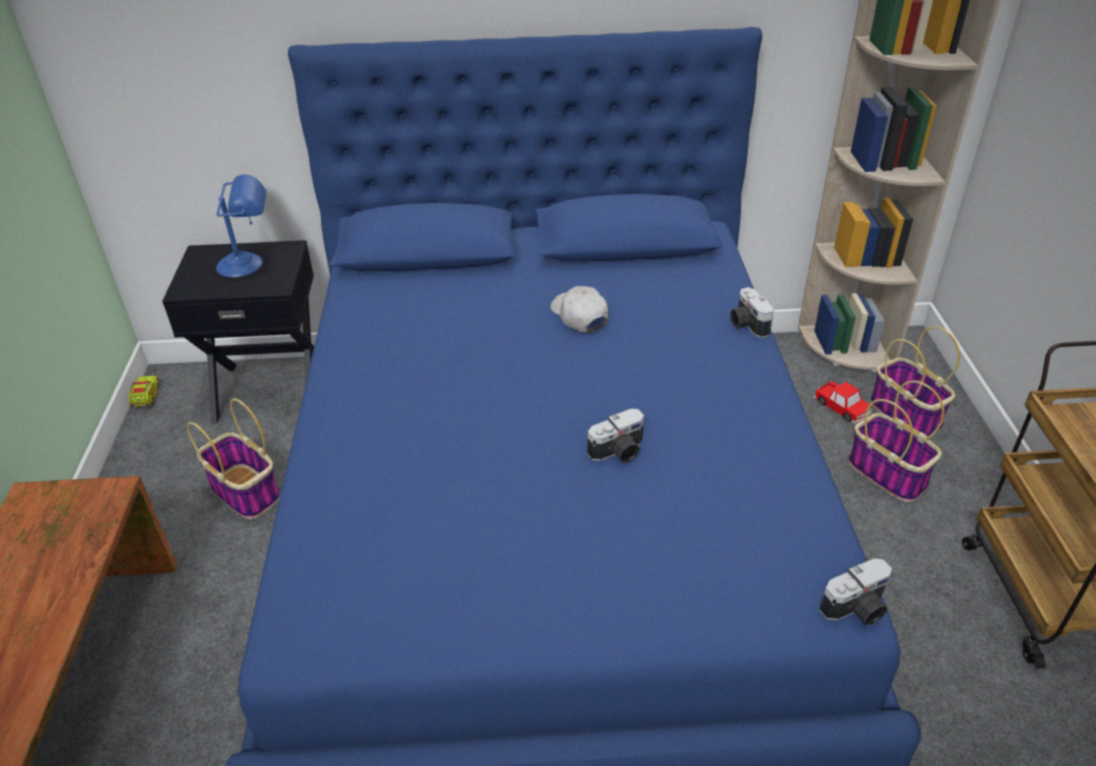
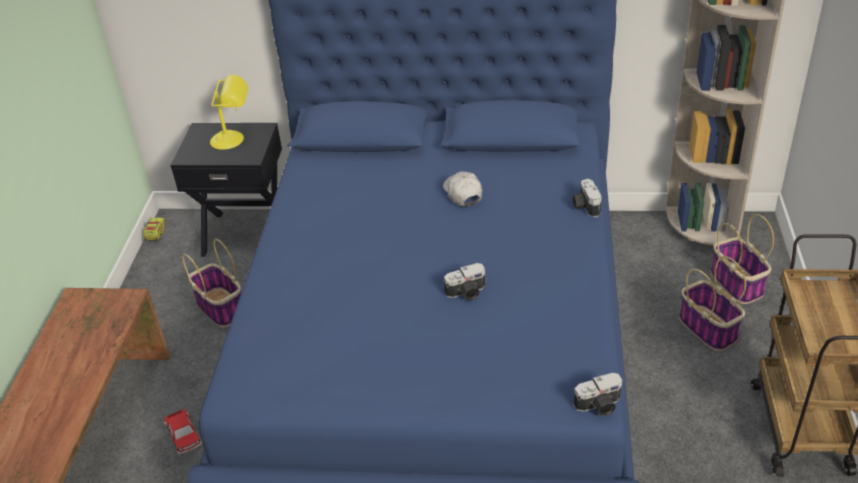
camera: 10 degrees right, 0 degrees up
blue table lamp [216,174,266,277] -> yellow table lamp [210,75,248,150]
toy car [813,381,872,424] -> toy car moved to [164,409,203,455]

